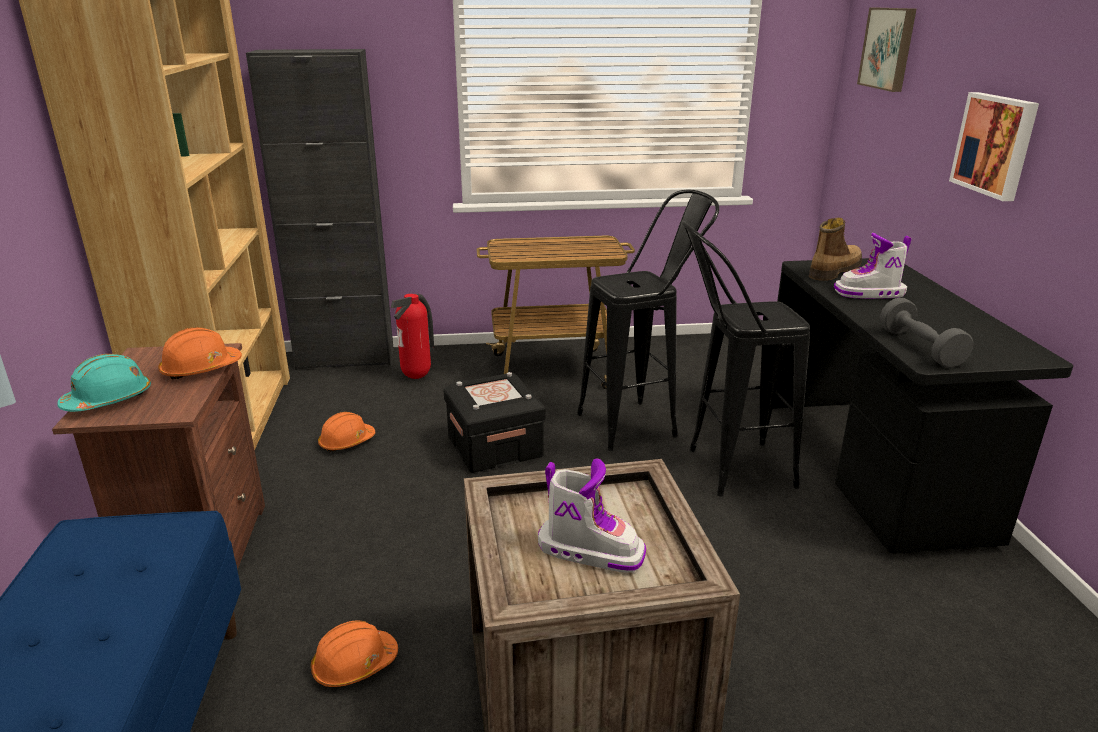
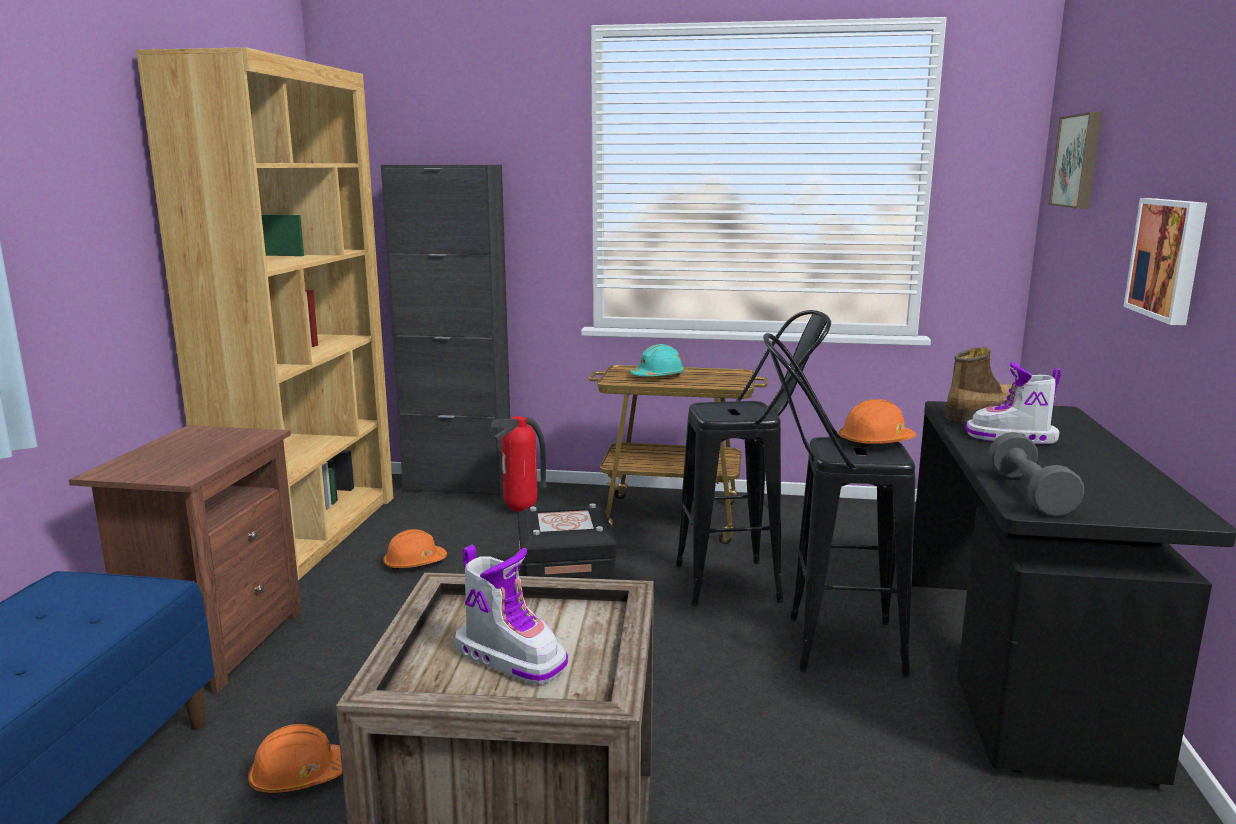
camera: 15 degrees right, 10 degrees down
turquoise hard hat [57,354,151,412] -> turquoise hard hat moved to [630,344,685,376]
orange hard hat [158,327,242,380] -> orange hard hat moved to [839,399,916,448]

